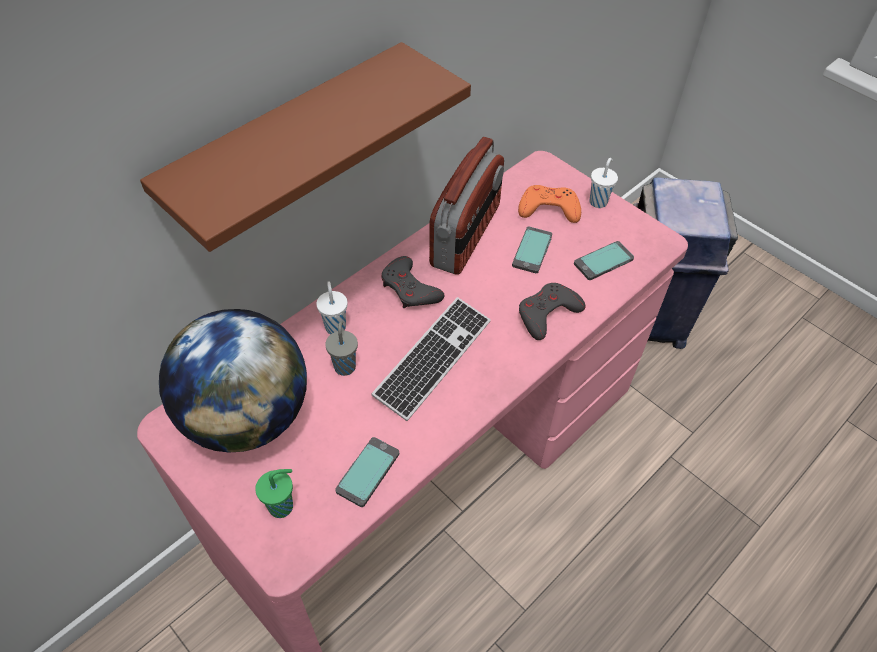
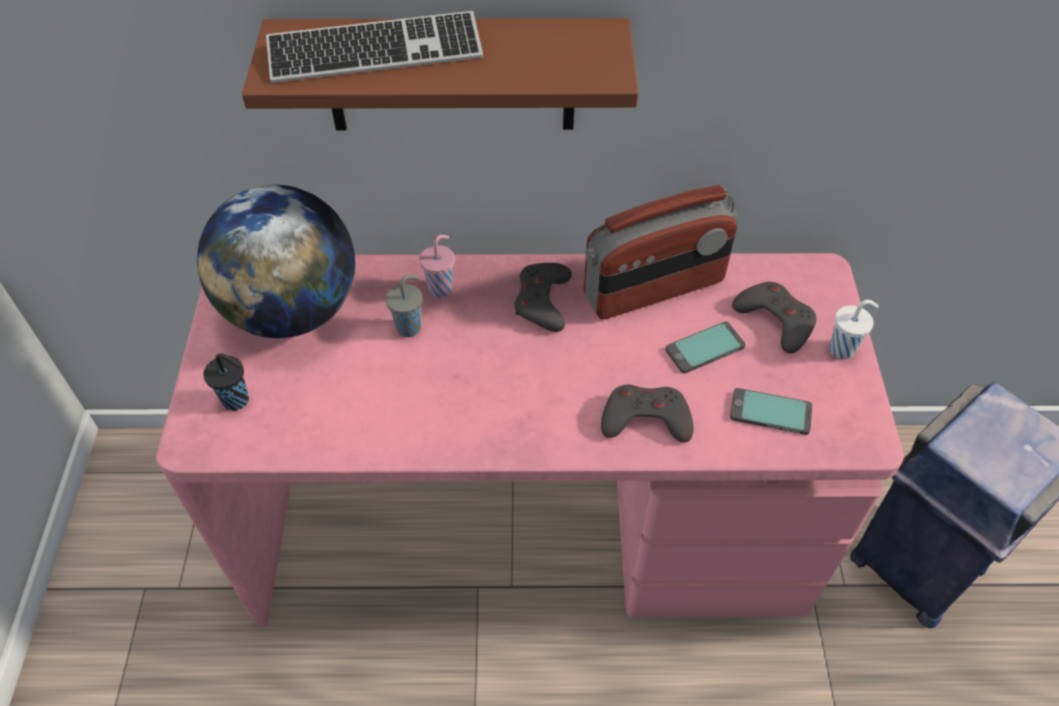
camera: 45 degrees right, 0 degrees up
green cup [255,469,293,518] -> black cup [203,353,249,411]
white cup [316,281,348,334] -> pink cup [419,235,455,298]
phone [335,437,399,507] -> none
keyboard [371,297,491,421] -> keyboard moved to [266,11,483,83]
orange game controller [518,185,581,223] -> grey game controller [732,282,817,354]

